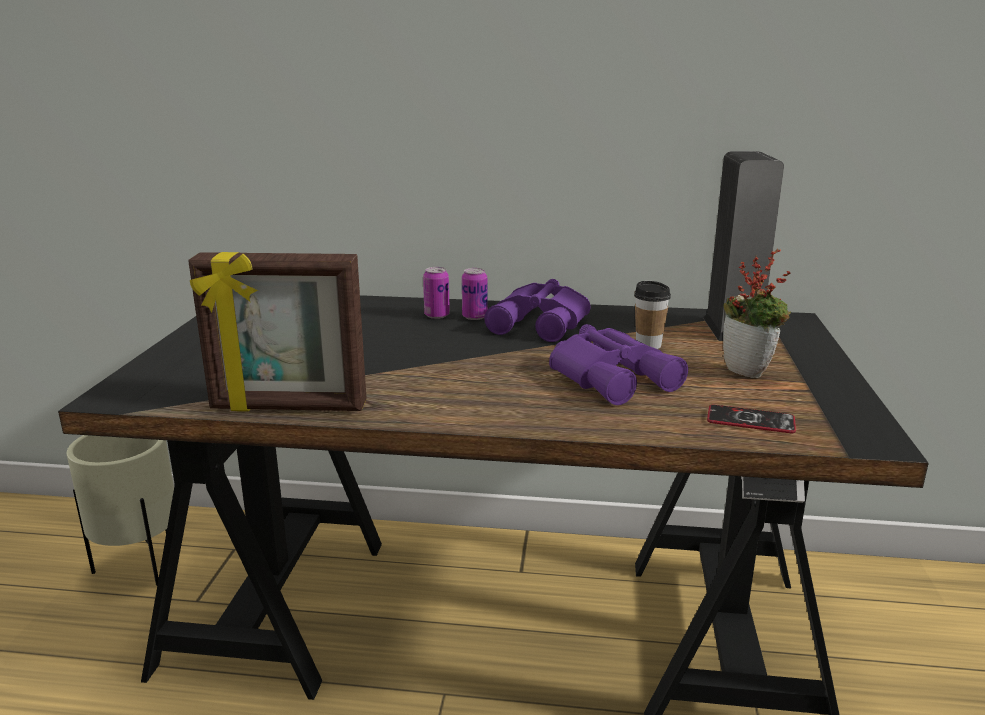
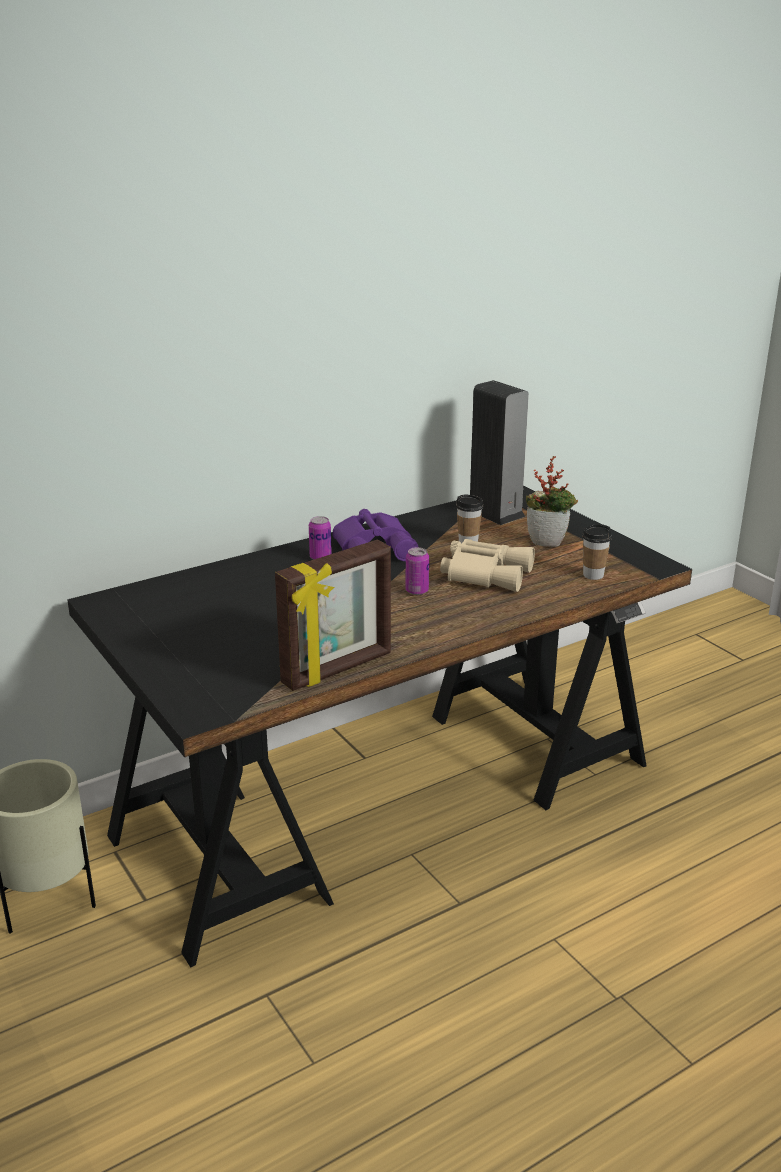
camera: 40 degrees left, 5 degrees up
can [423,267,450,319] -> can moved to [406,547,429,595]
purple binoculars [549,324,688,405] -> beige binoculars [440,539,535,592]
phone [707,405,796,433] -> cup [582,524,612,580]

